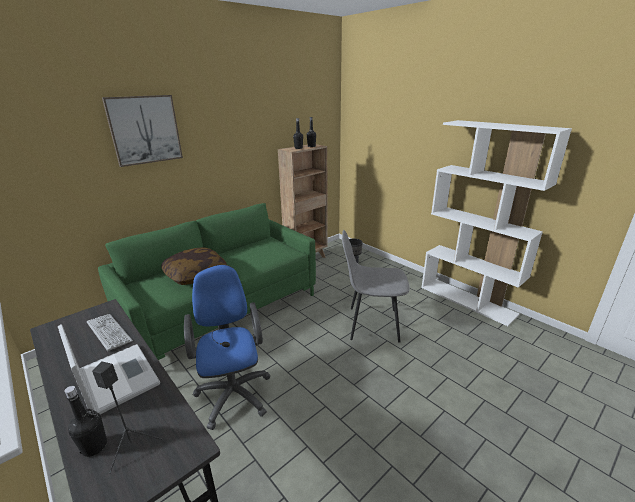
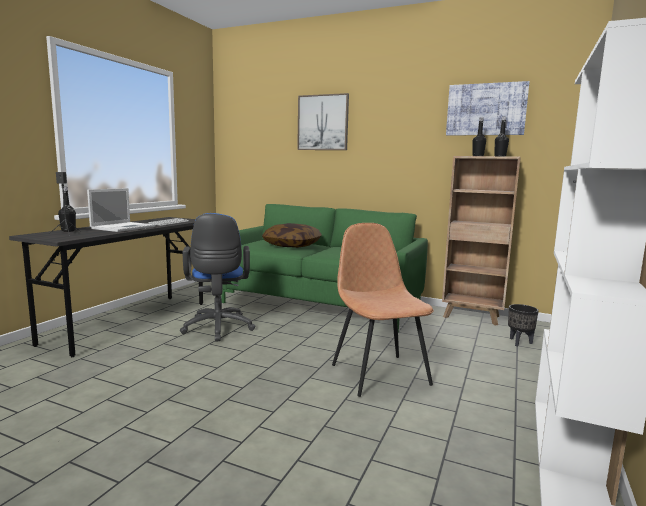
camera: 65 degrees right, 15 degrees down
blue office chair [184,265,270,430] -> blue office chair turned 120 degrees clockwise [180,213,256,341]
grey chair [342,230,410,343] -> brown chair [332,223,434,397]
none -> picture [446,81,530,135]

